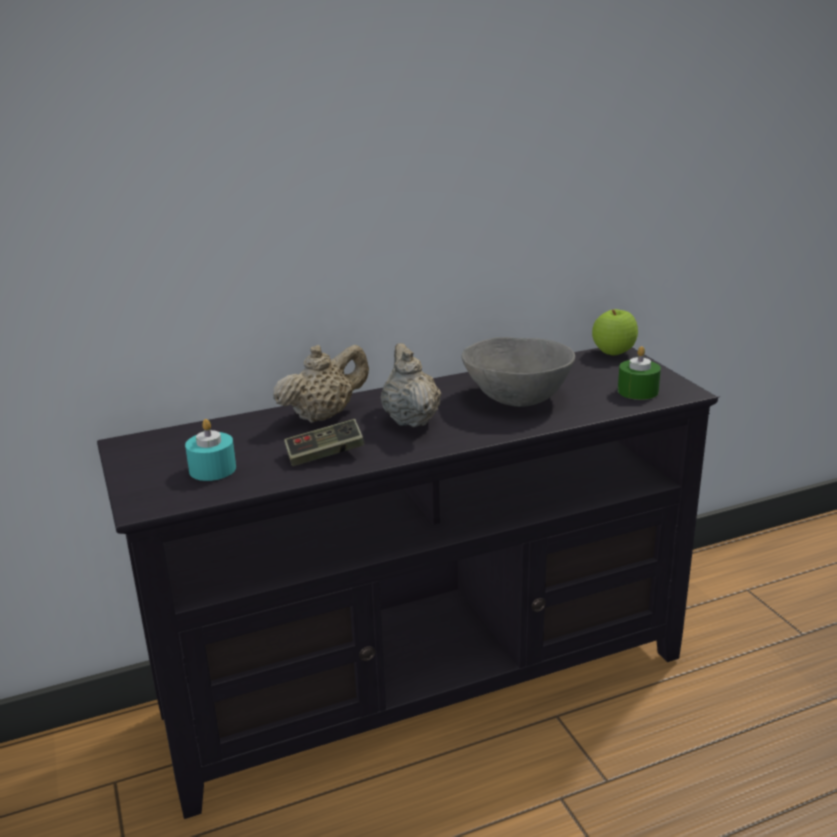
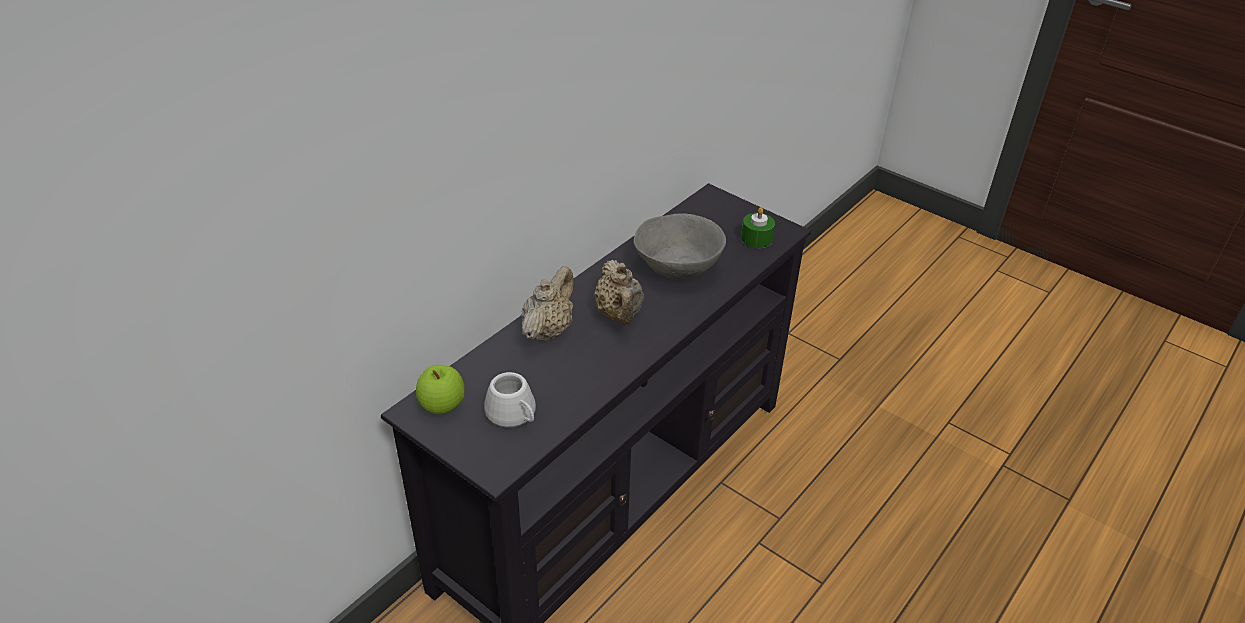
camera: 30 degrees left, 15 degrees up
turquoise candle [185,419,236,481] -> white mug [484,372,536,428]
game controller [284,419,365,466] -> none
beige teapot [381,343,441,427] -> beige teapot turned 150 degrees counterclockwise [594,260,644,326]
apple [592,309,638,355] -> apple moved to [416,365,464,414]

